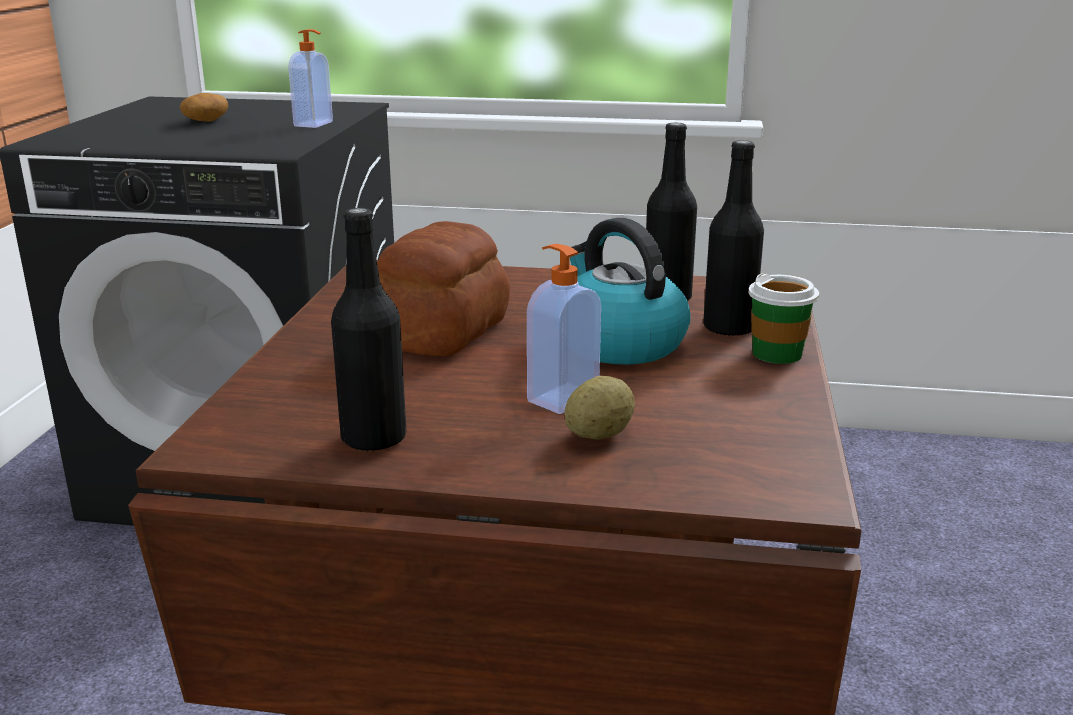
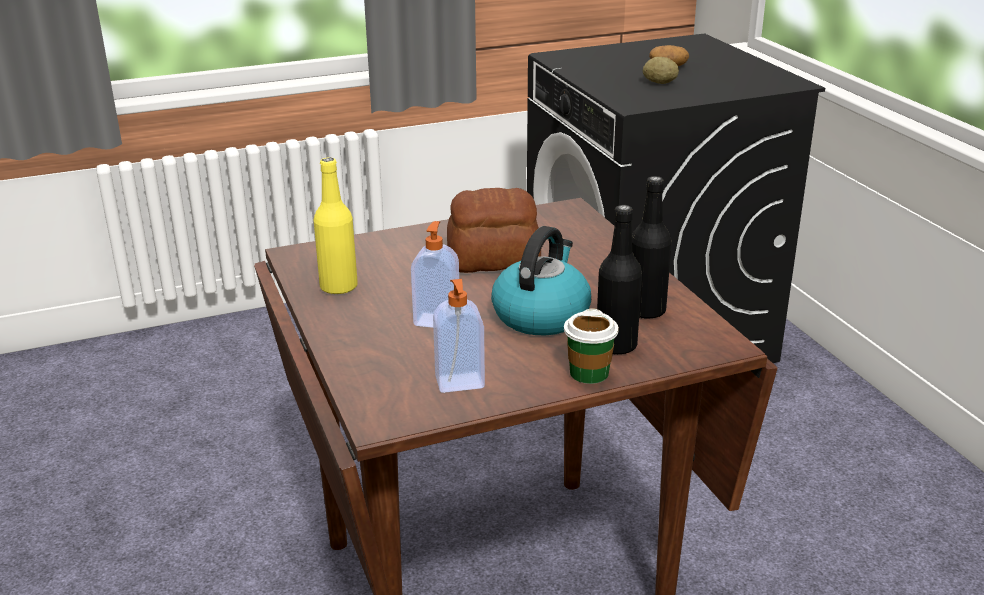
camera: 60 degrees right, 5 degrees up
soap dispenser [288,29,333,128] -> soap dispenser moved to [433,279,485,393]
black bottle [331,208,406,452] -> yellow bottle [314,157,358,295]
potato [564,376,635,440] -> potato moved to [643,57,679,84]

